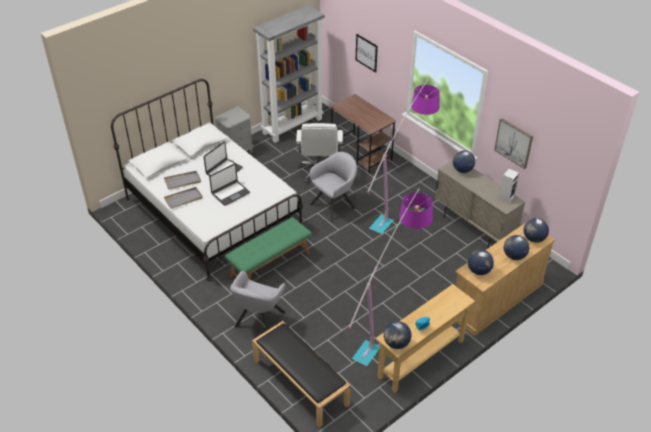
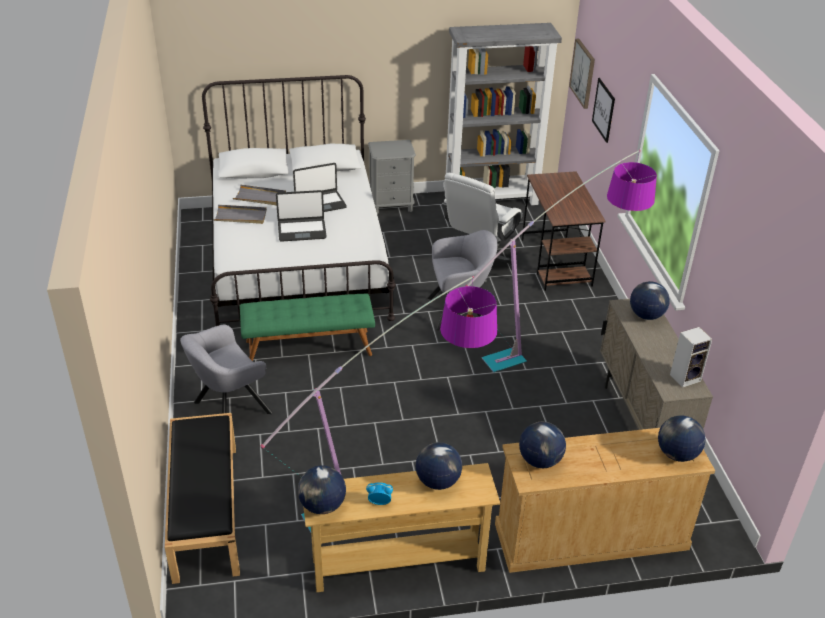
camera: 30 degrees right, 5 degrees down
picture [494,118,533,169] -> picture moved to [569,39,595,109]
globe [504,235,530,260] -> globe moved to [416,442,462,490]

